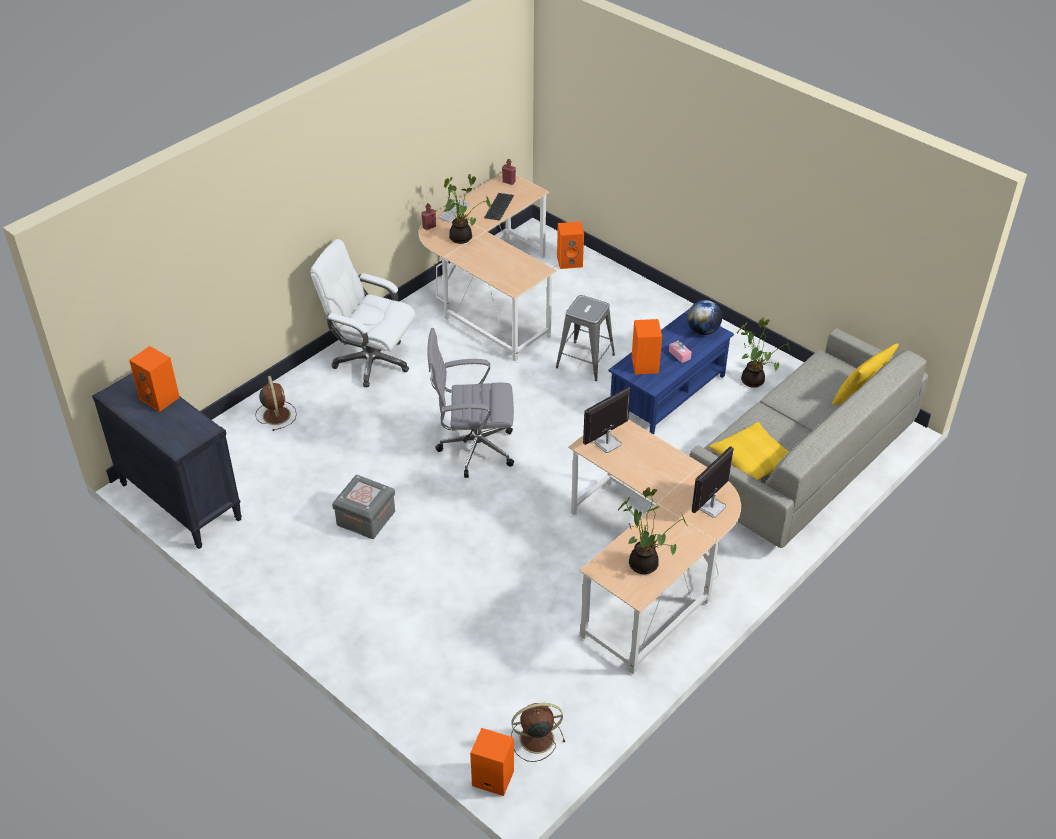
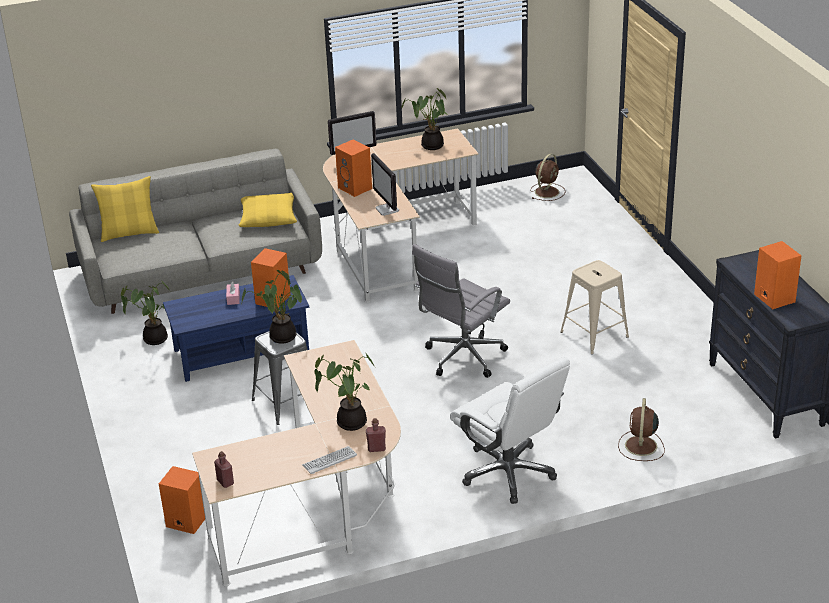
camera: 150 degrees left, 10 degrees down
grey storage box [332,475,395,539] -> beige stool [560,260,629,354]
grey office chair [427,328,514,478] -> grey office chair turned 105 degrees clockwise [412,244,510,378]
orange speaker [470,728,514,796] -> orange speaker moved to [335,140,372,197]
keyboard [484,193,514,221] -> none
brown fan [511,703,565,762] -> brown fan turned 75 degrees counterclockwise [531,154,566,201]
monitor [583,387,631,453] -> monitor turned 75 degrees clockwise [371,153,399,216]
globe [687,300,722,335] -> none
none -> potted plant [242,270,302,344]

